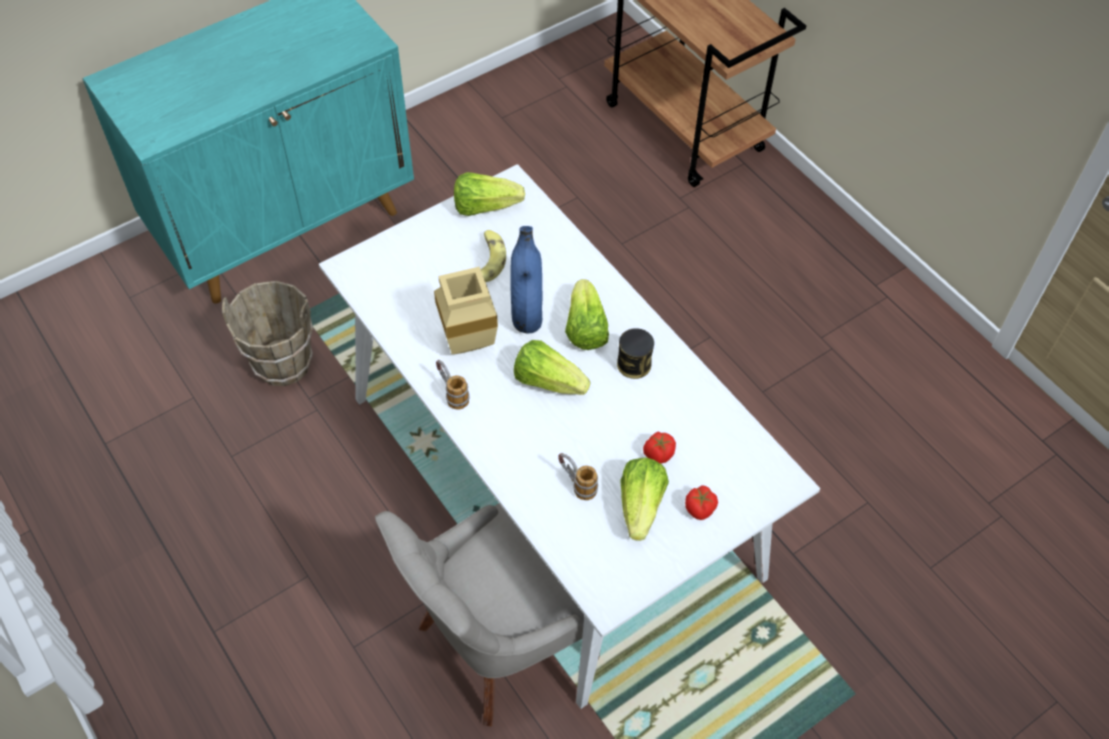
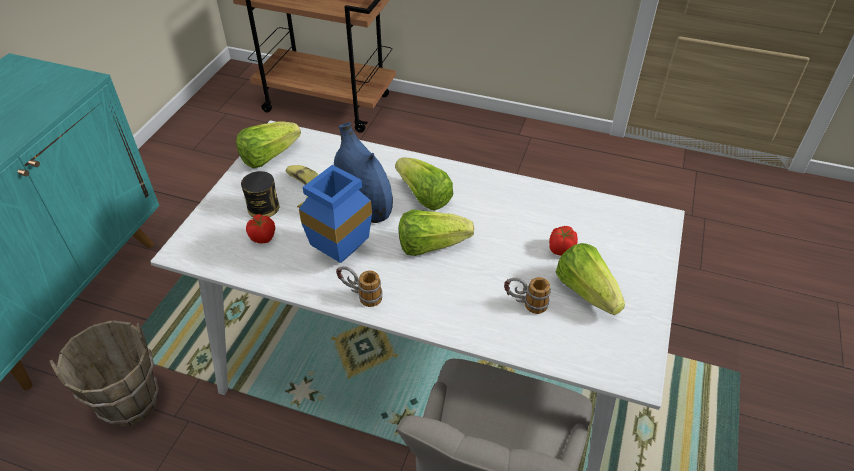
camera: 35 degrees left, 10 degrees down
beige vase [434,267,498,354] -> blue vase [299,165,372,263]
can [617,328,654,379] -> can moved to [241,171,279,217]
tomato [685,485,718,520] -> tomato moved to [246,214,275,244]

